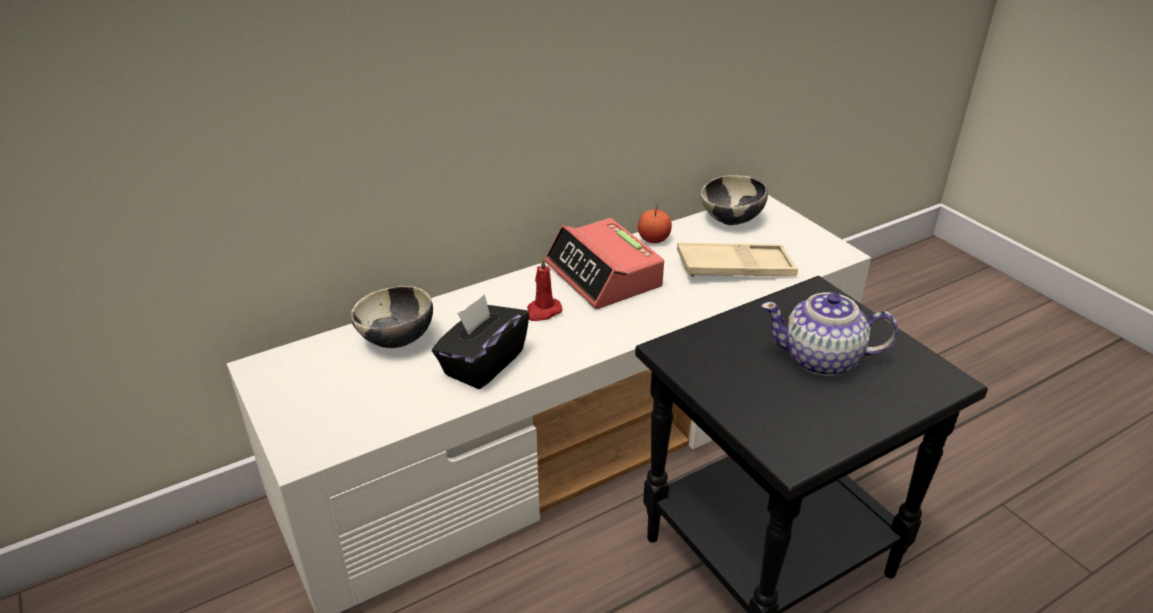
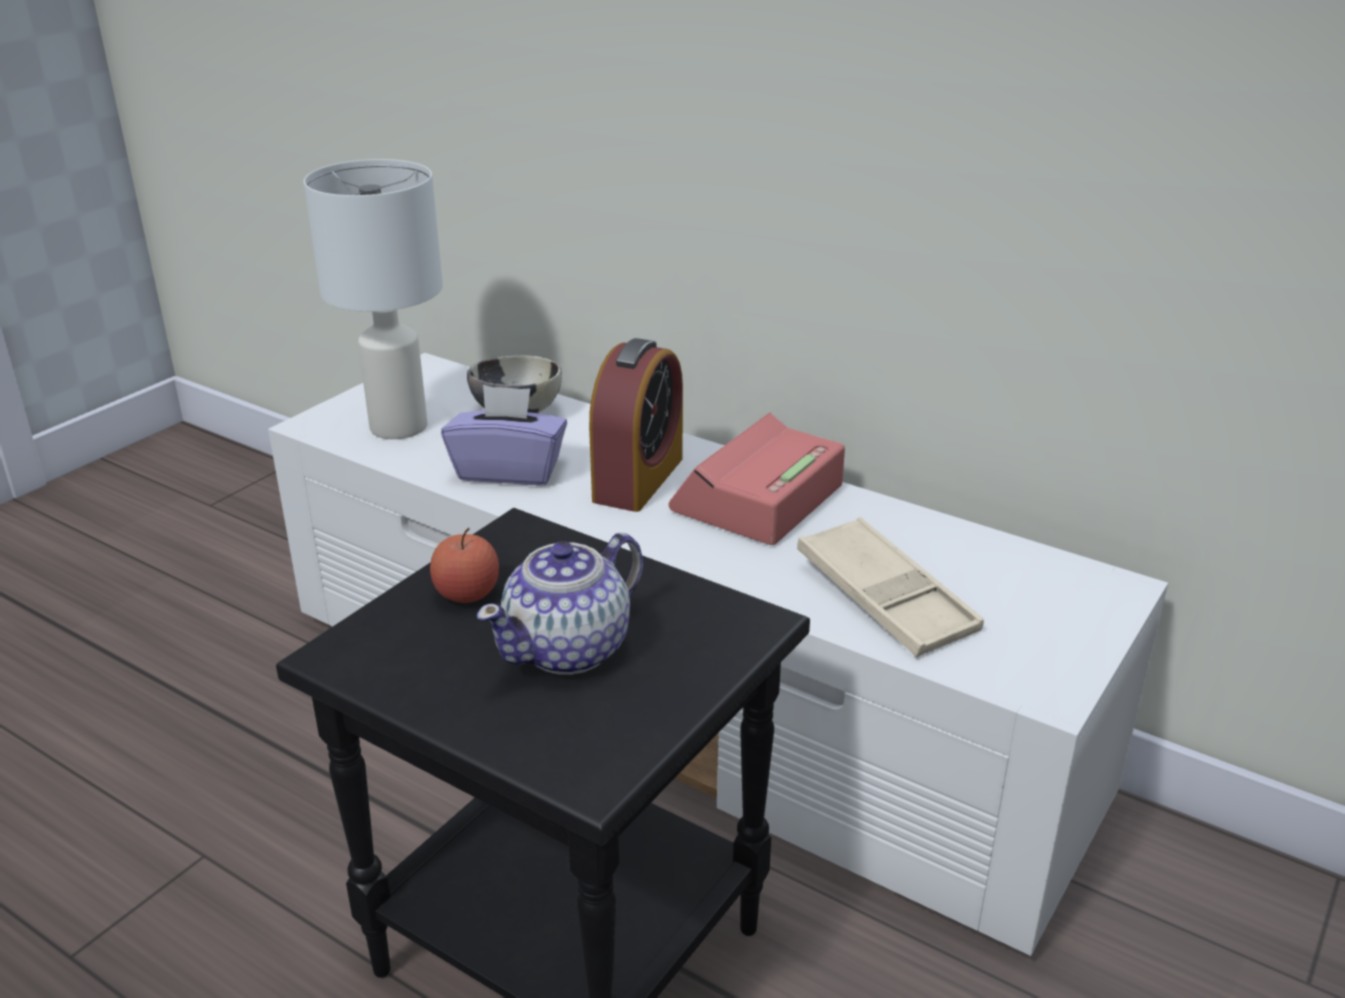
camera: 65 degrees right, 5 degrees down
black tissue box [432,294,529,389] -> purple tissue box [441,385,567,485]
red candle [527,257,563,321] -> alarm clock [589,338,683,512]
apple [638,204,672,243] -> apple moved to [430,528,499,603]
bowl [701,175,768,225] -> none
teapot [761,292,898,376] -> teapot turned 120 degrees counterclockwise [477,532,643,675]
none -> white table lamp [304,159,443,439]

